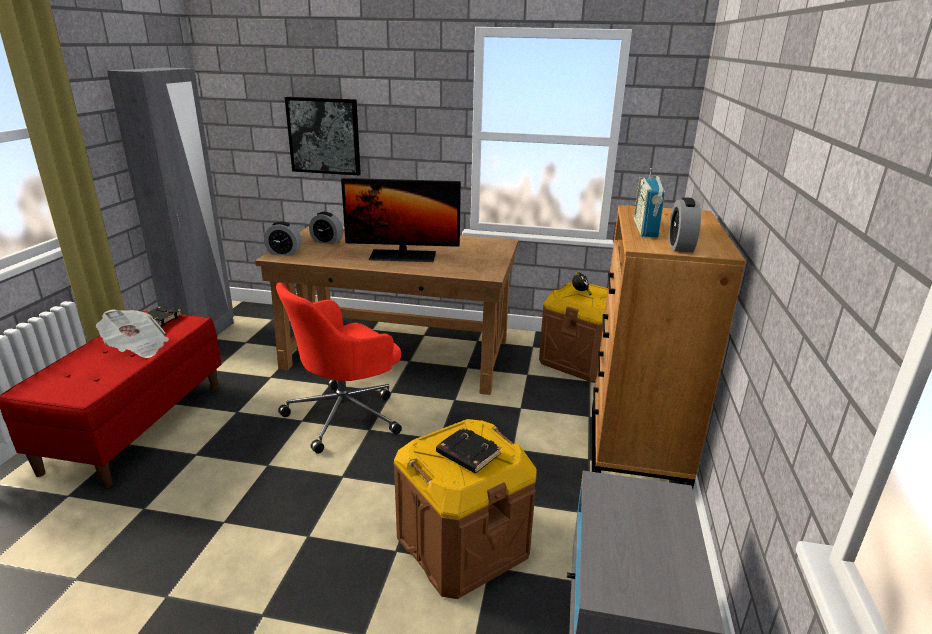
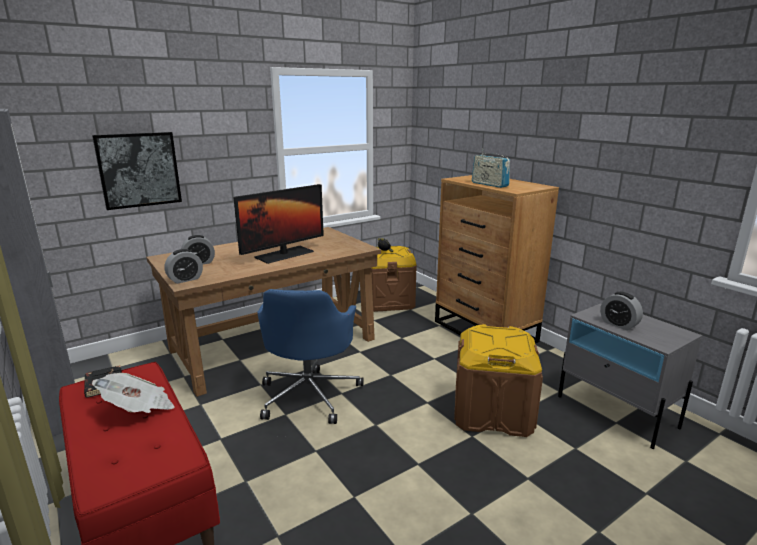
camera: 45 degrees left, 5 degrees down
red office chair [276,283,402,454] -> blue office chair [257,289,364,424]
black book [436,427,502,473] -> none
alarm clock [668,197,701,252] -> alarm clock moved to [600,292,643,330]

